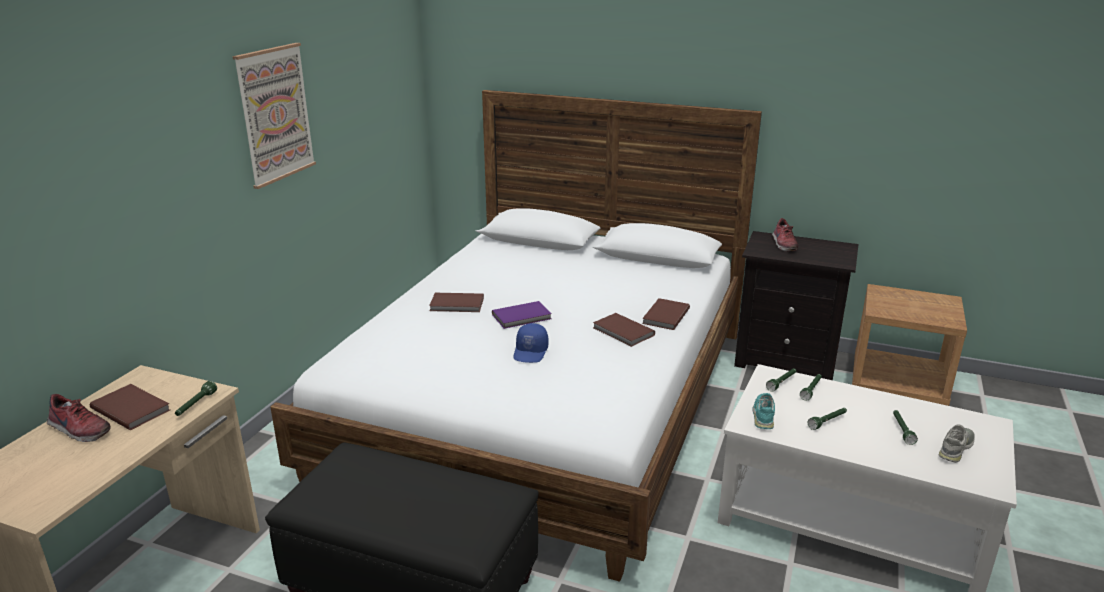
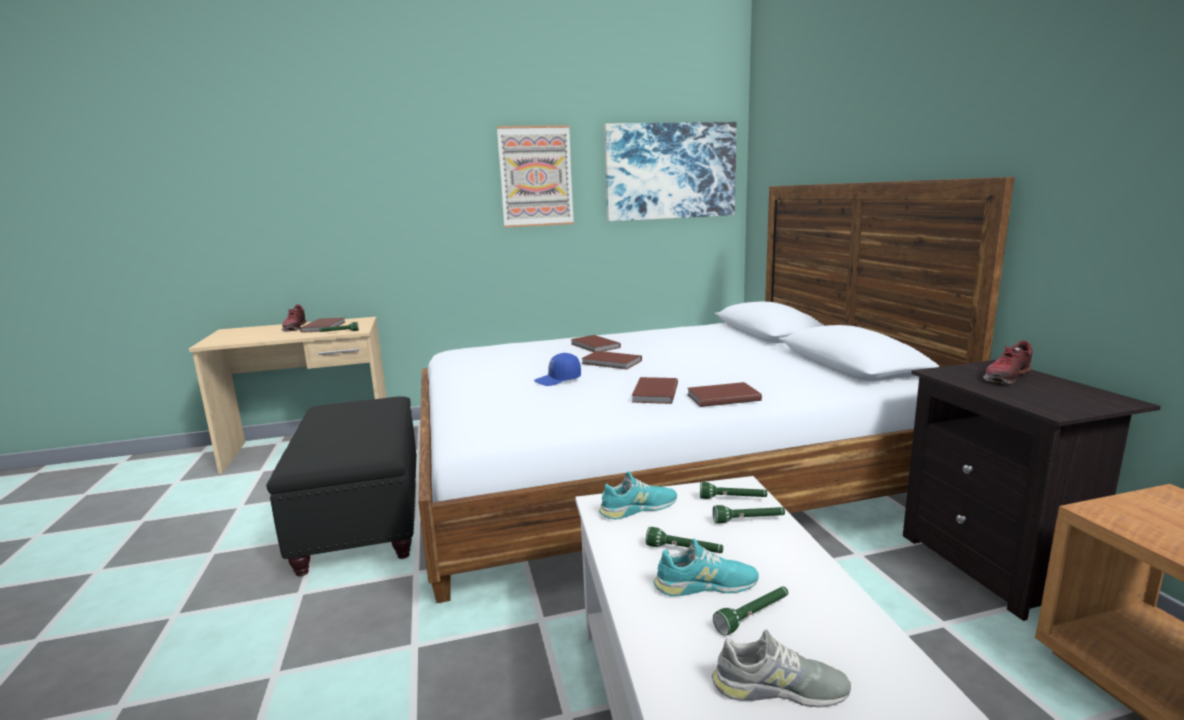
camera: 55 degrees right, 10 degrees down
purple book [492,301,552,329] -> brown book [581,351,642,370]
none -> picture [604,122,737,221]
none -> turquoise shoe [653,539,759,596]

